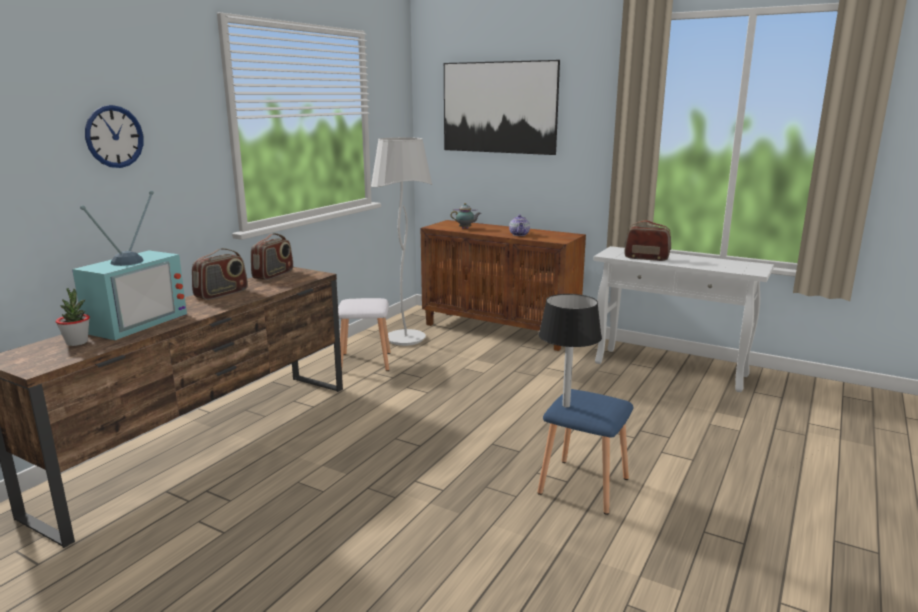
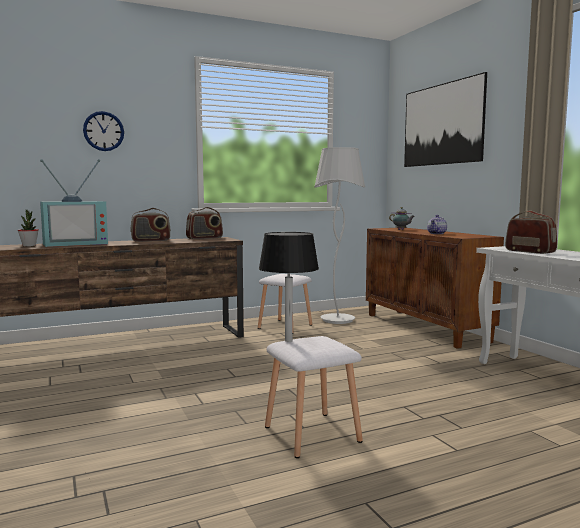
camera: 35 degrees right, 10 degrees down
blue stool [537,389,633,515] -> white stool [265,336,363,458]

